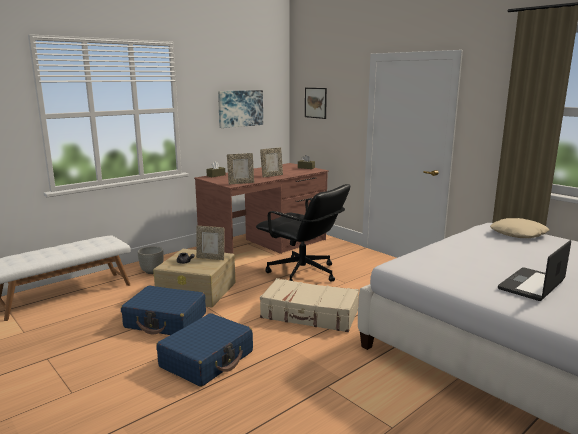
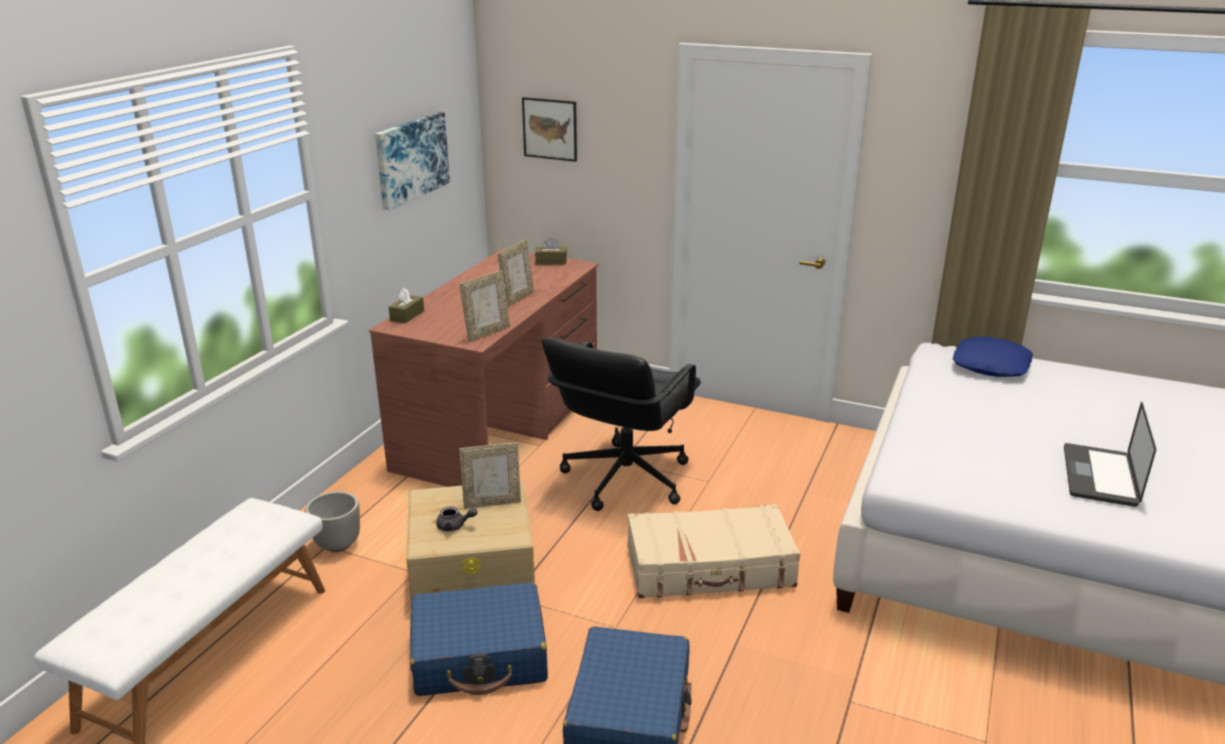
camera: 25 degrees left, 10 degrees up
black office chair [256,184,350,282] -> black office chair turned 105 degrees clockwise [541,338,701,511]
beige pillow [490,218,549,238] -> blue pillow [953,337,1033,377]

